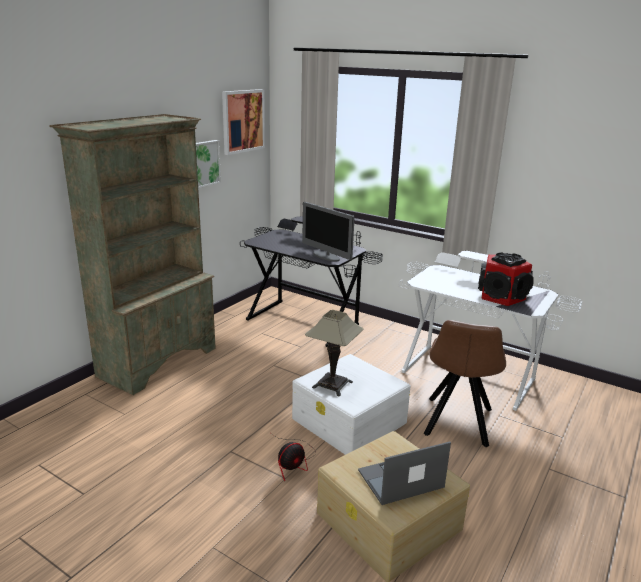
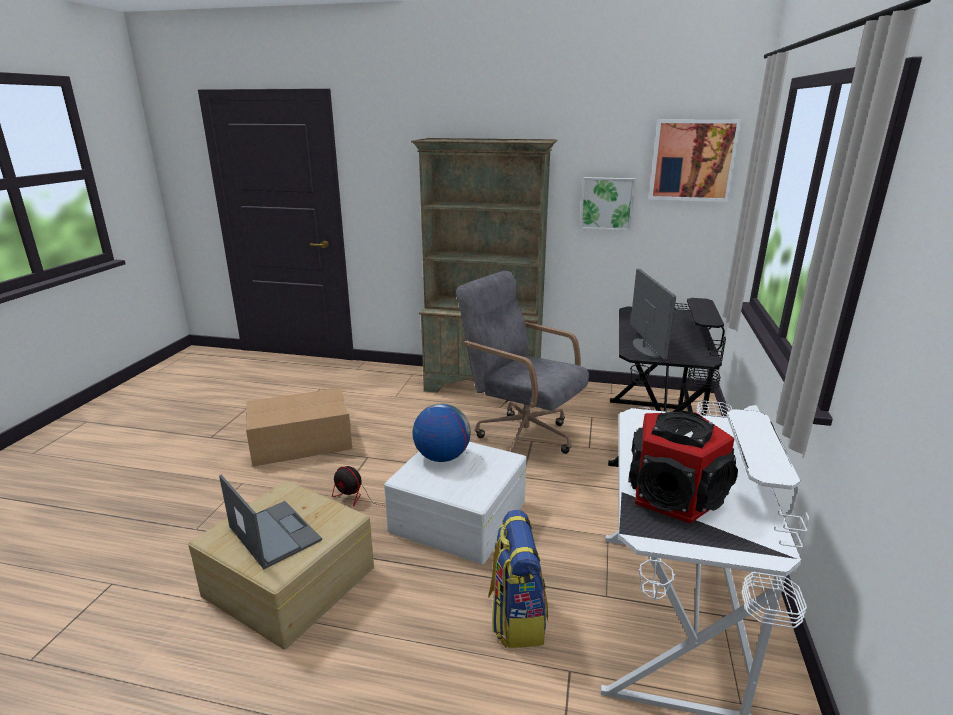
camera: 70 degrees right, 0 degrees up
monitor [302,202,355,262] -> monitor turned 150 degrees clockwise [630,269,676,359]
table lamp [305,310,364,396] -> globe [412,404,470,462]
brown chair [424,320,506,447] -> backpack [488,510,548,648]
none -> cardboard box [246,388,352,467]
none -> grey office chair [456,271,589,454]

